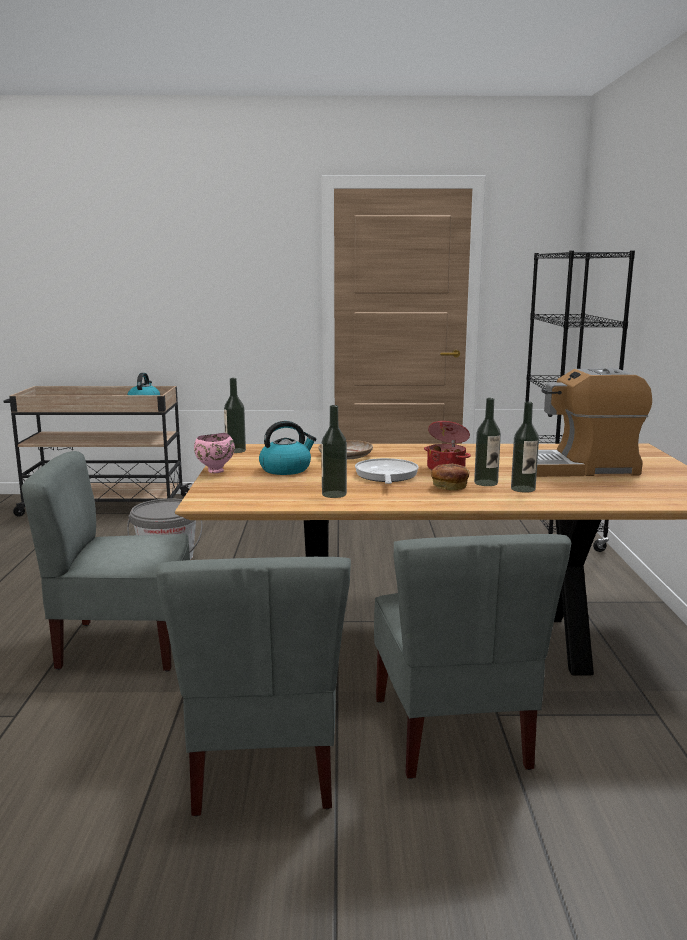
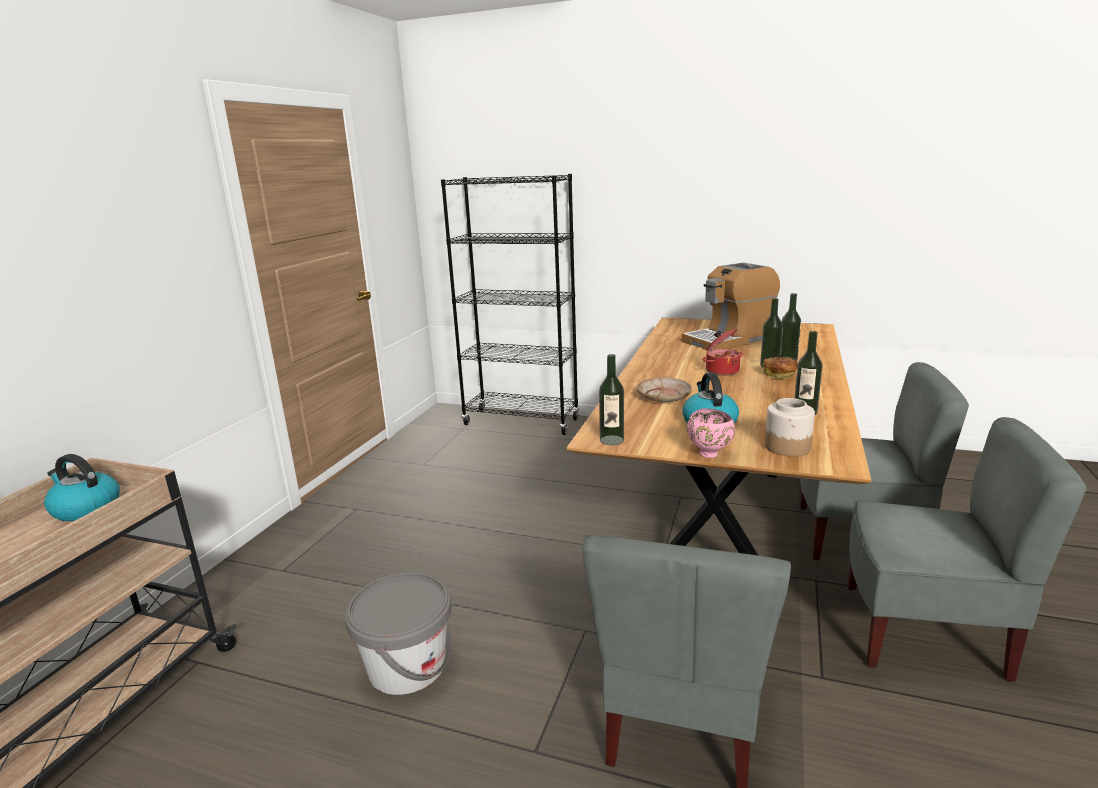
camera: 70 degrees left, 5 degrees up
frying pan [355,458,419,484] -> none
coffee machine [536,368,652,477] -> coffee machine turned 45 degrees clockwise [682,263,780,351]
none -> jar [765,398,815,456]

